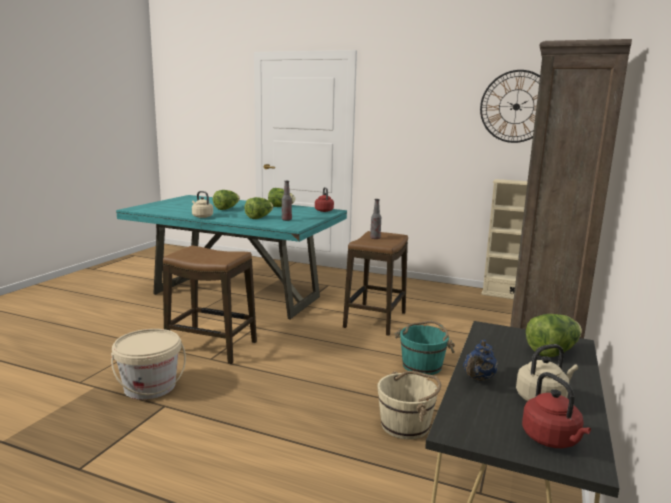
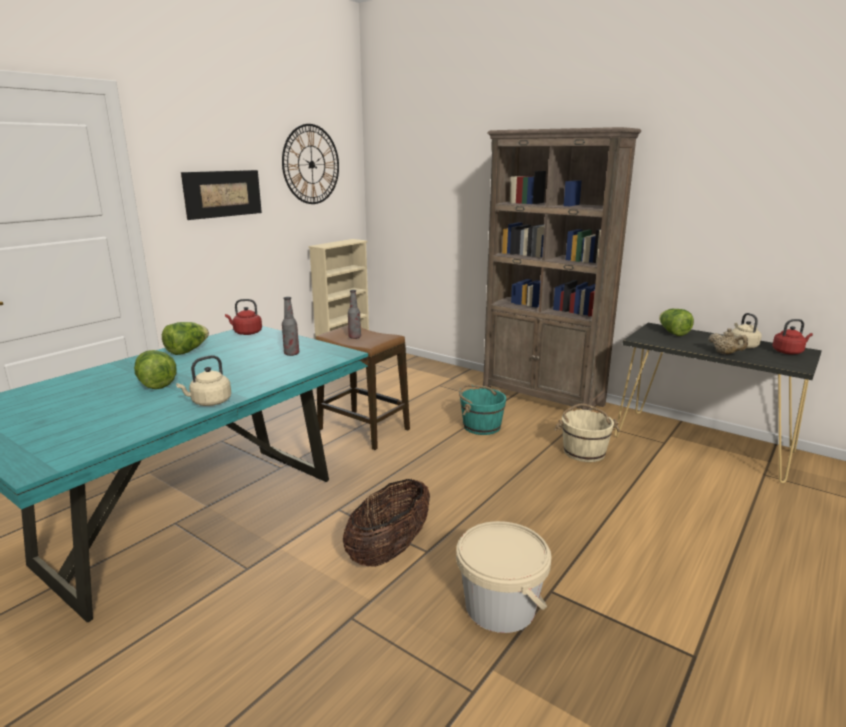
camera: 75 degrees left, 5 degrees up
stool [163,246,257,364] -> basket [343,479,430,567]
lettuce [244,197,273,219] -> none
blue teapot [463,340,498,381] -> beige teapot [708,328,748,354]
none -> picture [181,170,262,220]

